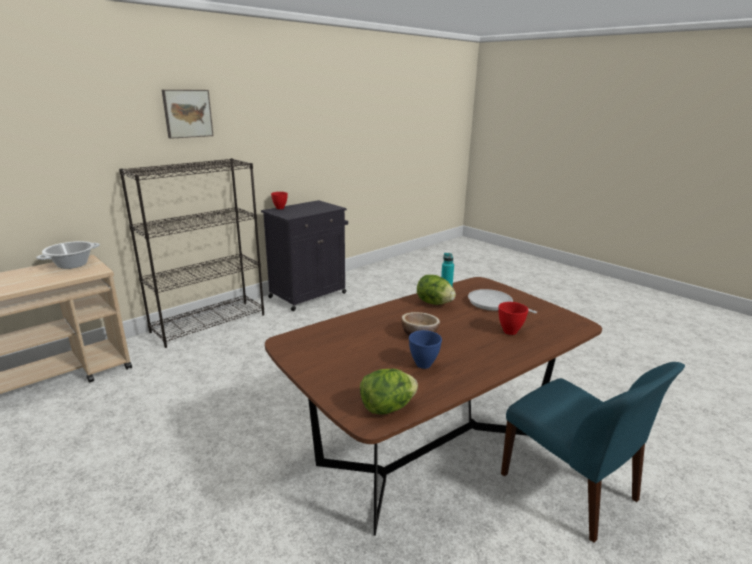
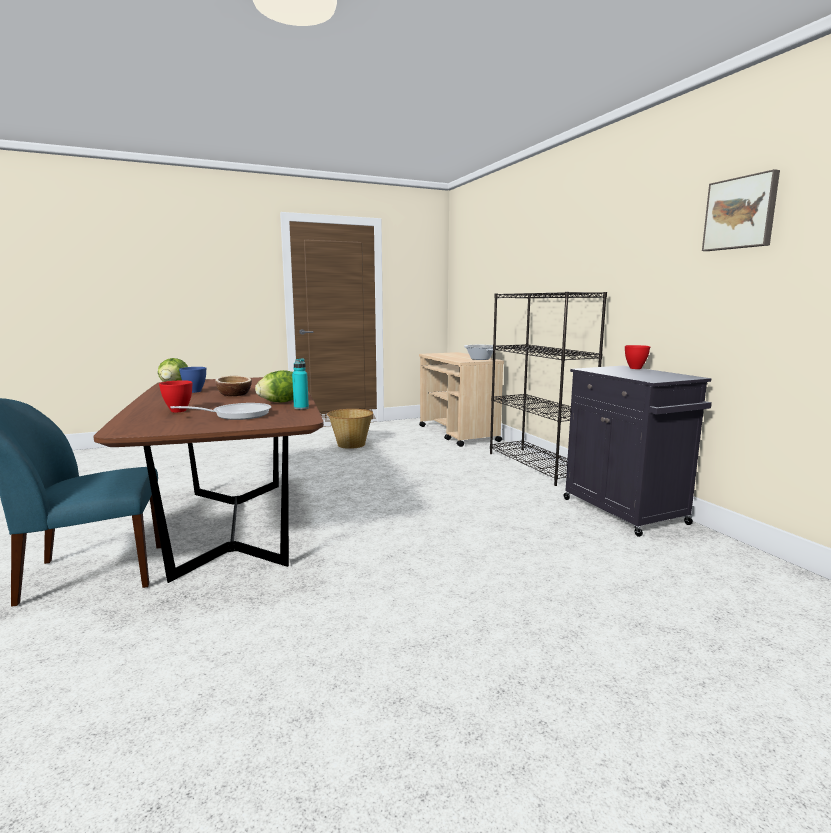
camera: 110 degrees right, 10 degrees down
picture [162,90,214,139] -> picture moved to [702,169,780,251]
none -> basket [327,409,373,449]

